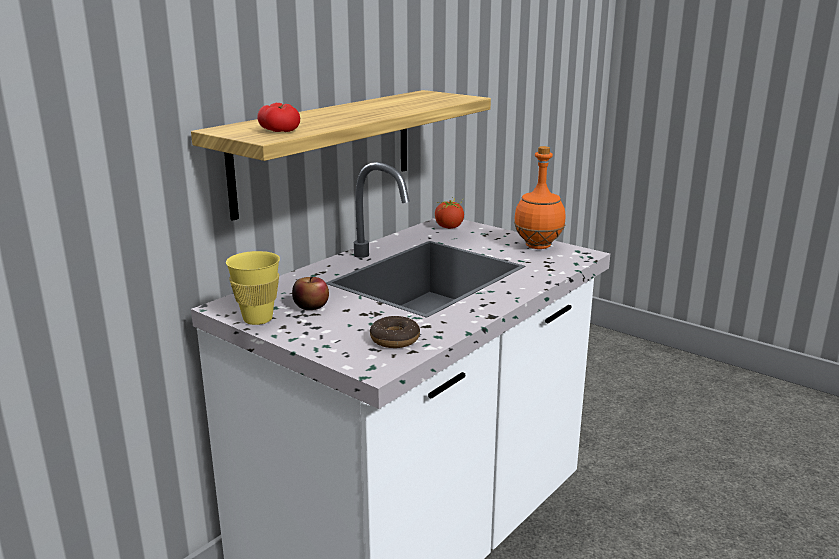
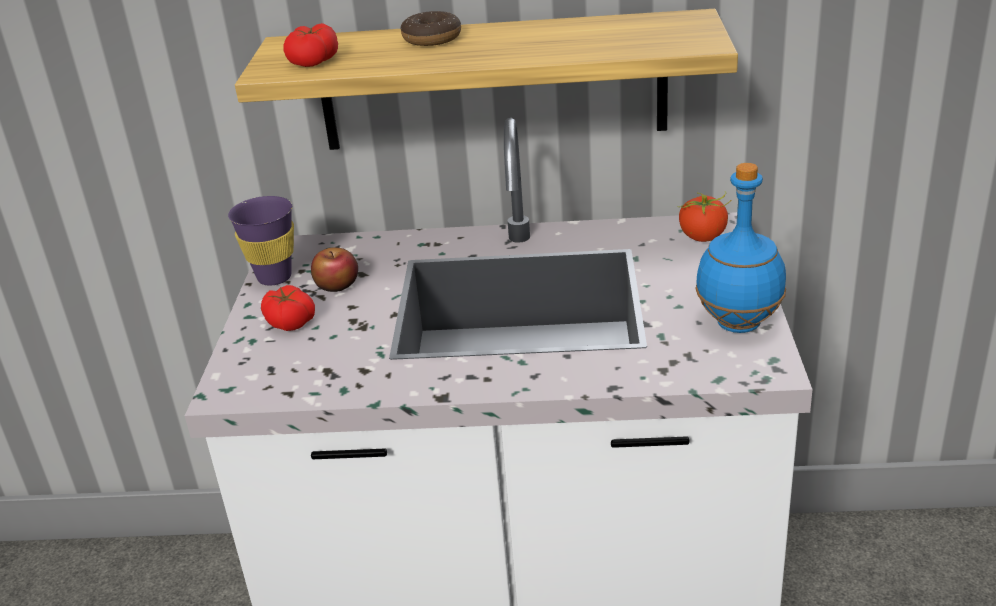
camera: 55 degrees right, 10 degrees up
yellow cup [226,251,280,325] -> purple cup [228,196,294,286]
donut [370,316,420,348] -> donut moved to [400,11,461,46]
orange bottle [514,146,565,249] -> blue bottle [695,163,786,333]
none -> tomato [261,285,315,331]

